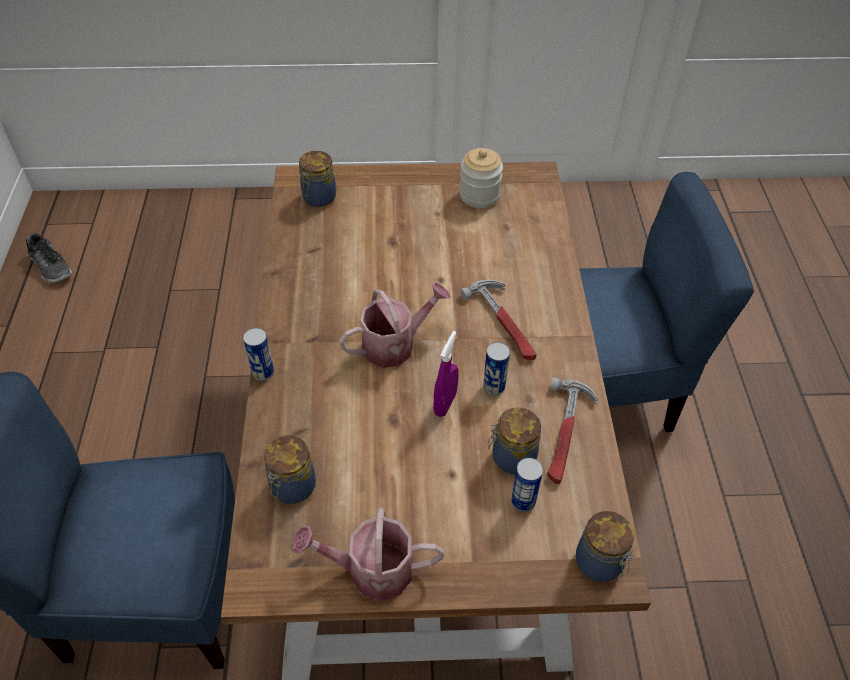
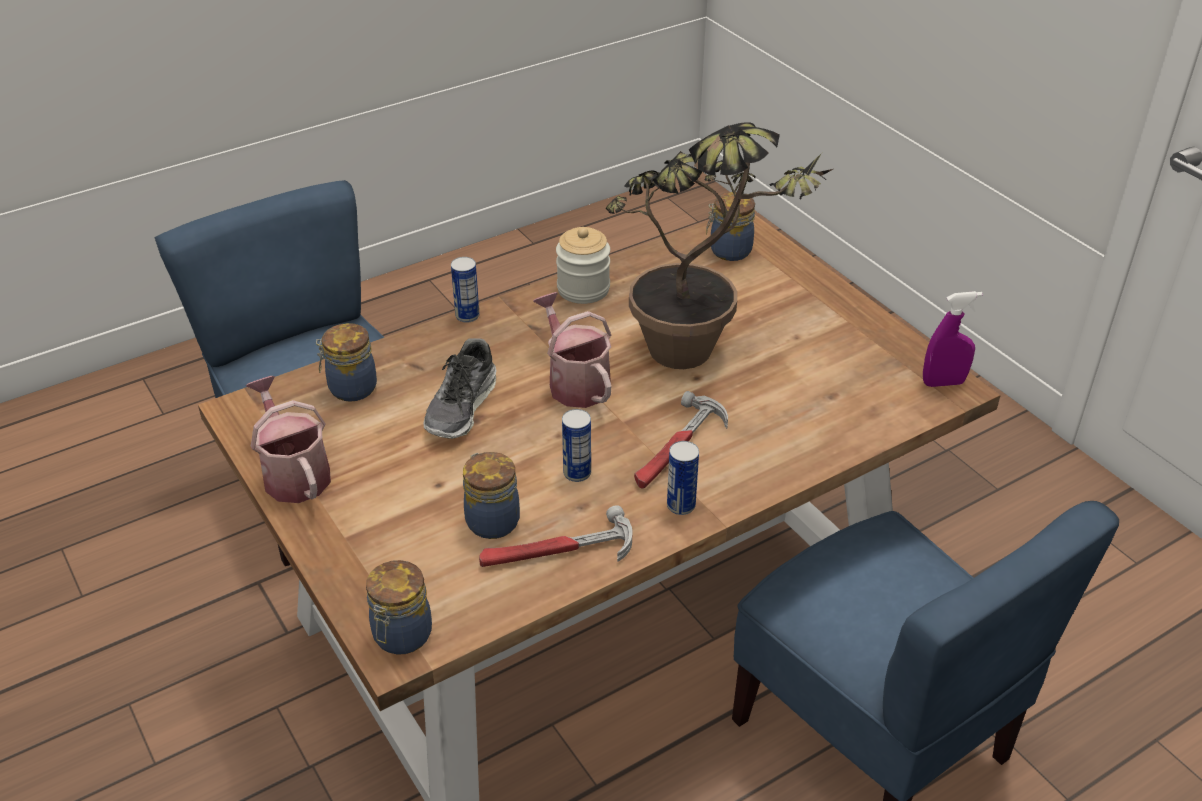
camera: 60 degrees right, 10 degrees down
shoe [26,233,72,283] -> shoe moved to [423,338,496,439]
watering can [339,283,451,368] -> watering can turned 150 degrees counterclockwise [533,292,611,408]
purple spray bottle [434,331,459,417] -> purple spray bottle moved to [923,291,983,387]
jar [459,148,503,208] -> jar moved to [556,227,610,304]
can [511,458,543,512] -> can moved to [667,441,699,515]
none -> potted plant [605,122,833,369]

